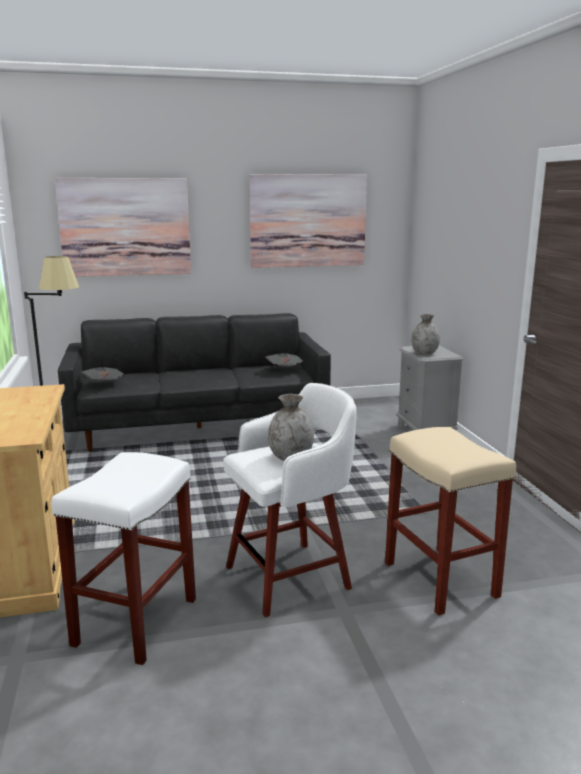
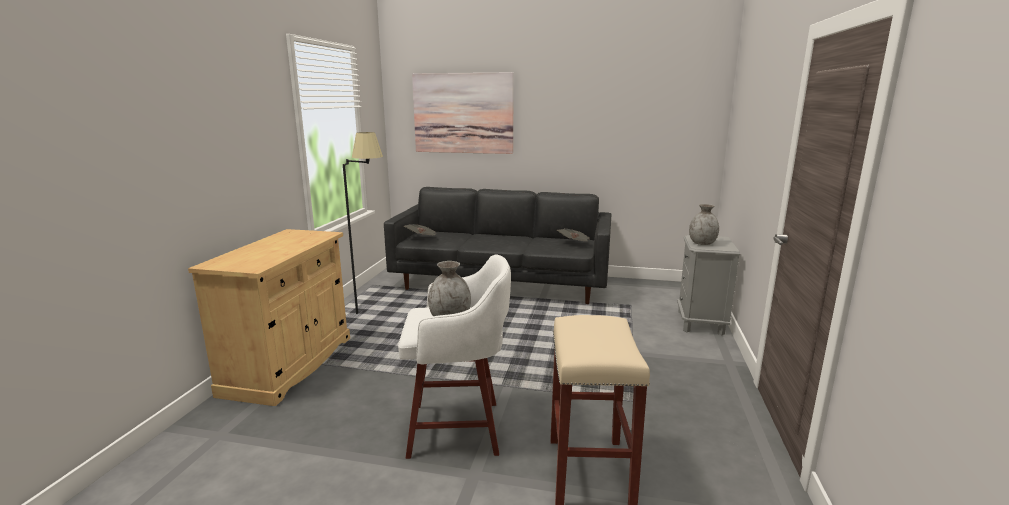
camera: 25 degrees right, 0 degrees up
white stool [52,452,196,665] -> none
picture [249,174,367,268] -> none

